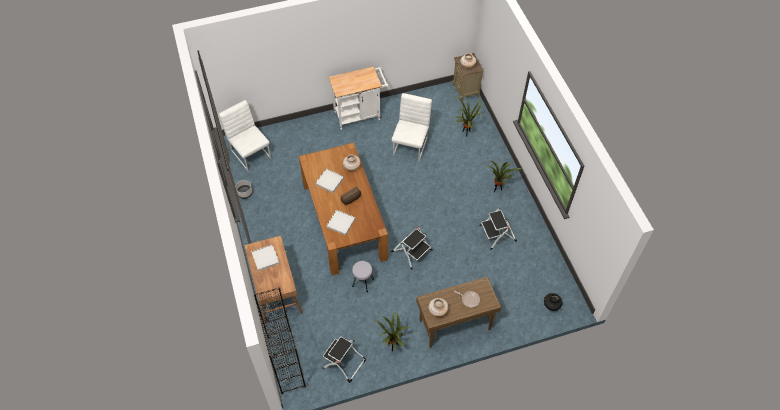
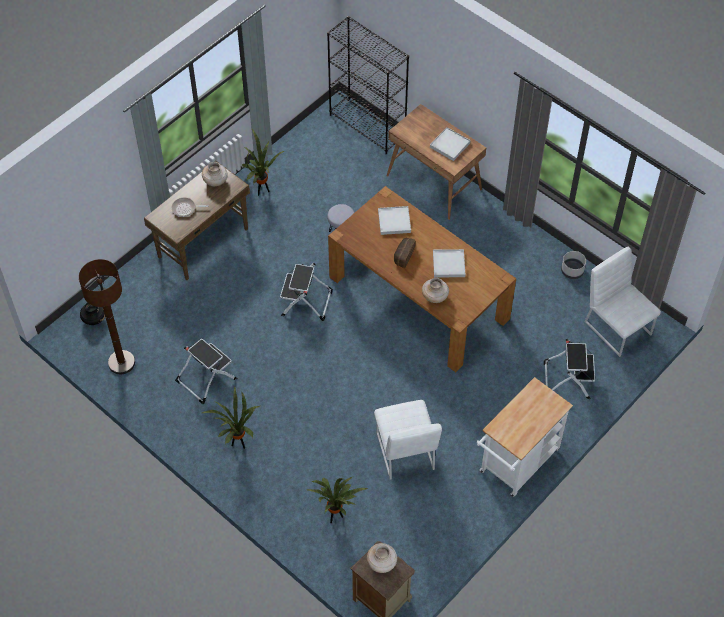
camera: 150 degrees right, 0 degrees up
white chair [219,100,271,171] -> white chair turned 150 degrees counterclockwise [584,247,661,357]
step ladder [322,337,366,383] -> step ladder moved to [544,339,595,399]
none -> brown floor lamp [79,259,135,374]

